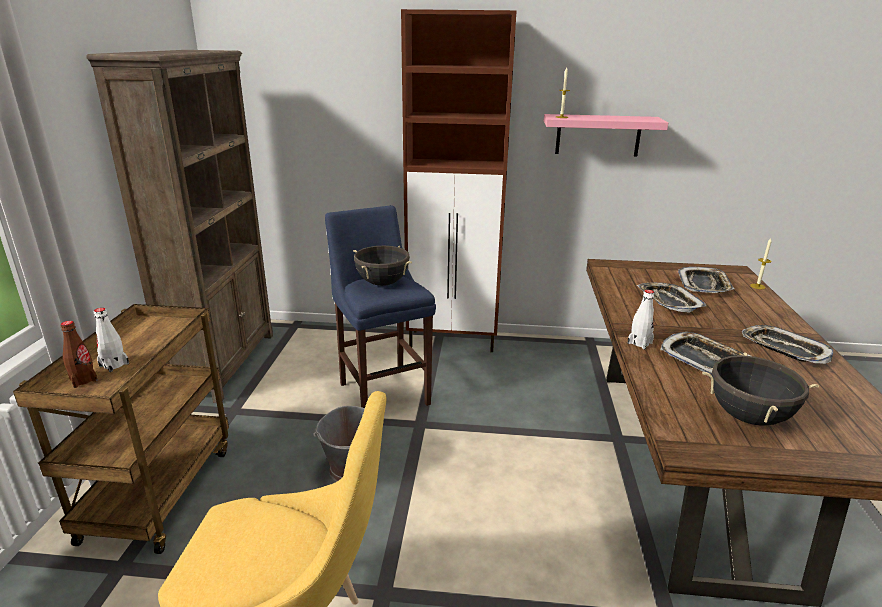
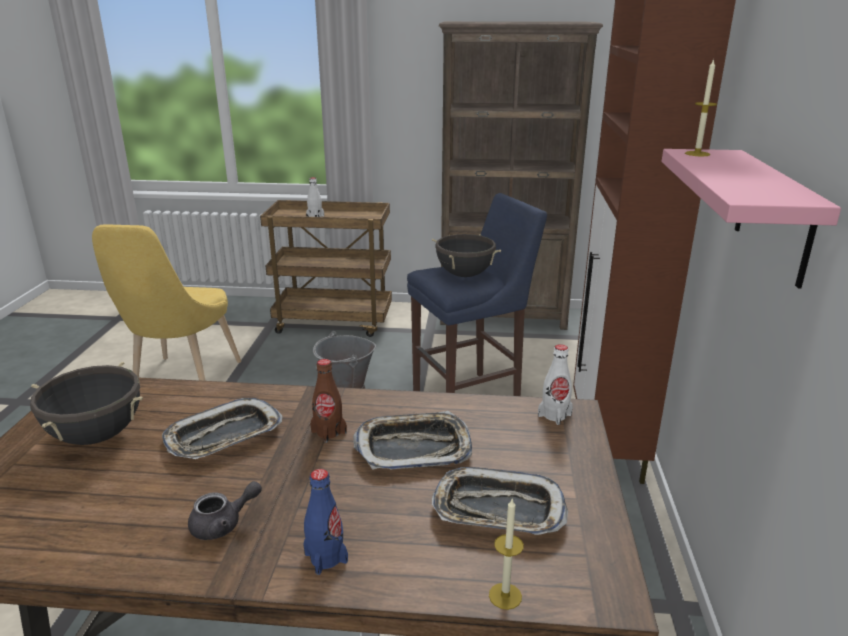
camera: 90 degrees right, 0 degrees up
brown bottle [61,321,98,388] -> brown bottle moved to [310,359,347,443]
white bottle [628,290,655,350] -> white bottle moved to [538,344,573,425]
tray [742,325,833,364] -> grey teapot [188,481,262,540]
none -> blue bottle [303,469,348,575]

